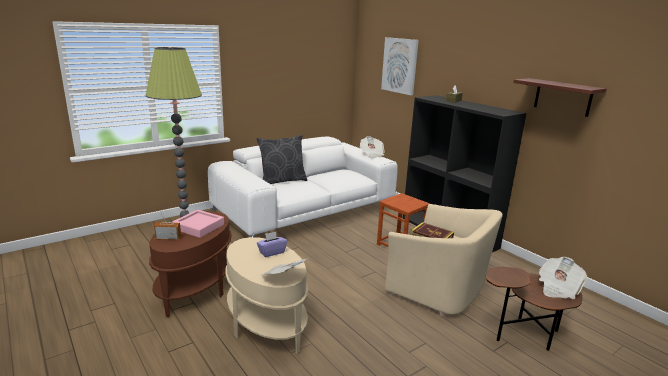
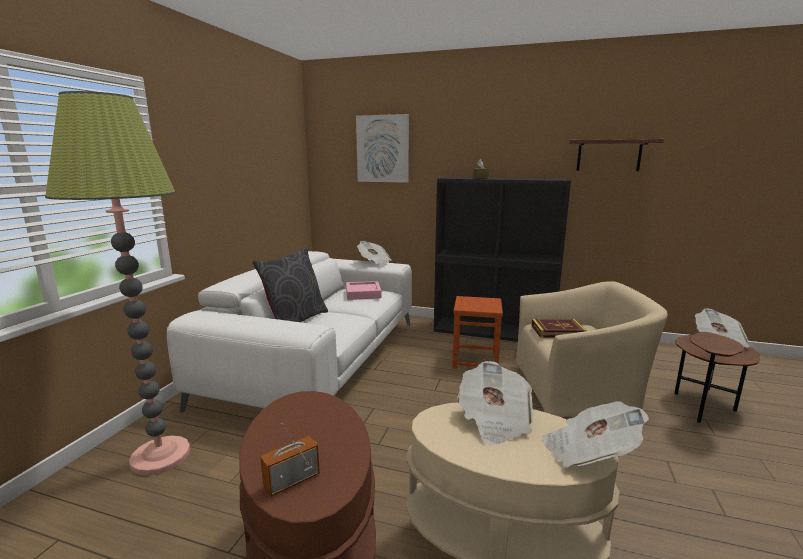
camera: 35 degrees left, 5 degrees down
pink tray [172,210,224,238] -> pink tray moved to [346,281,382,300]
purple tissue box [257,232,287,257] -> newspaper [457,361,533,445]

